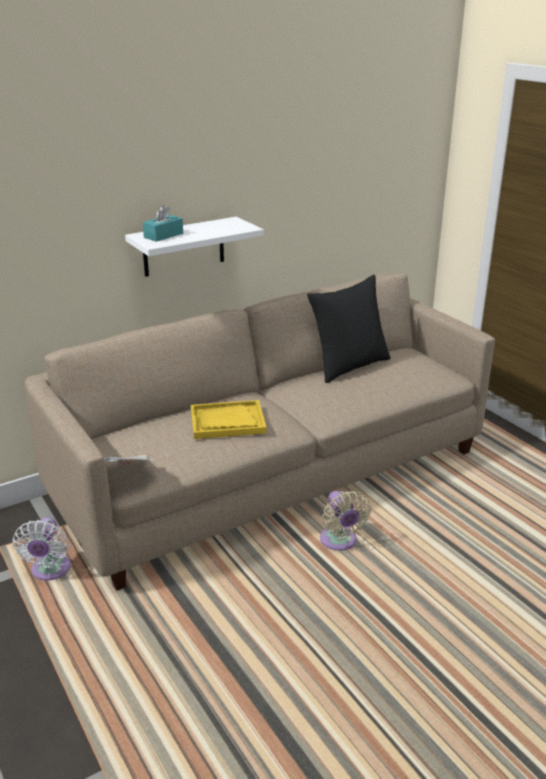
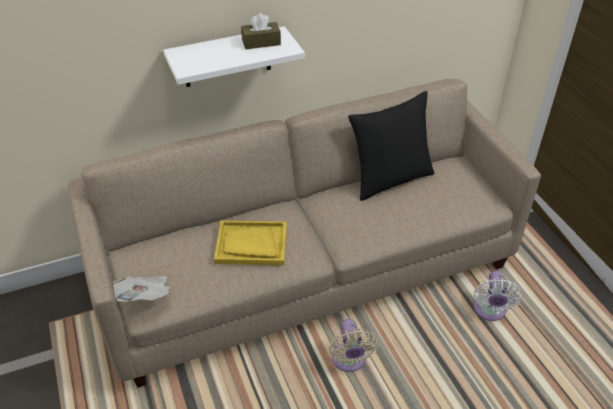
camera: 10 degrees right, 15 degrees up
white fan [12,517,71,580] -> white fan moved to [474,271,522,321]
turquoise tissue box [143,205,183,242] -> none
none -> brown tissue box [241,13,281,49]

